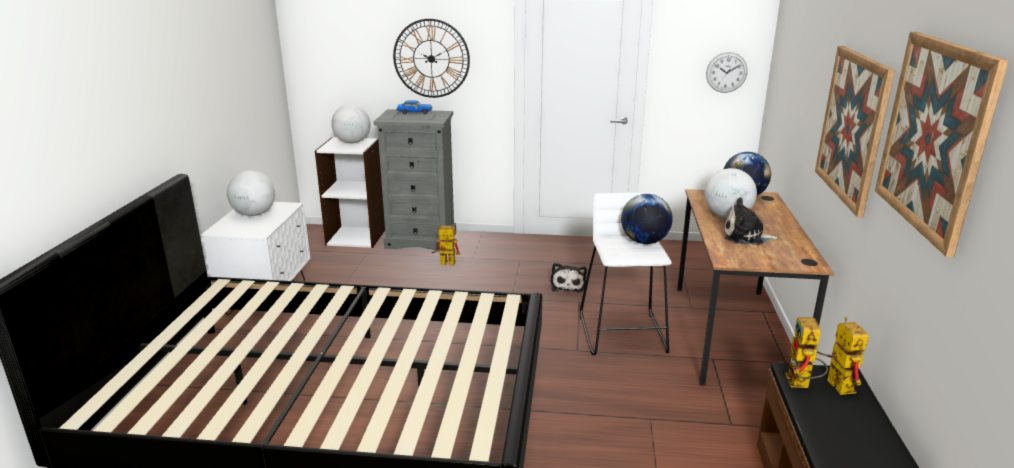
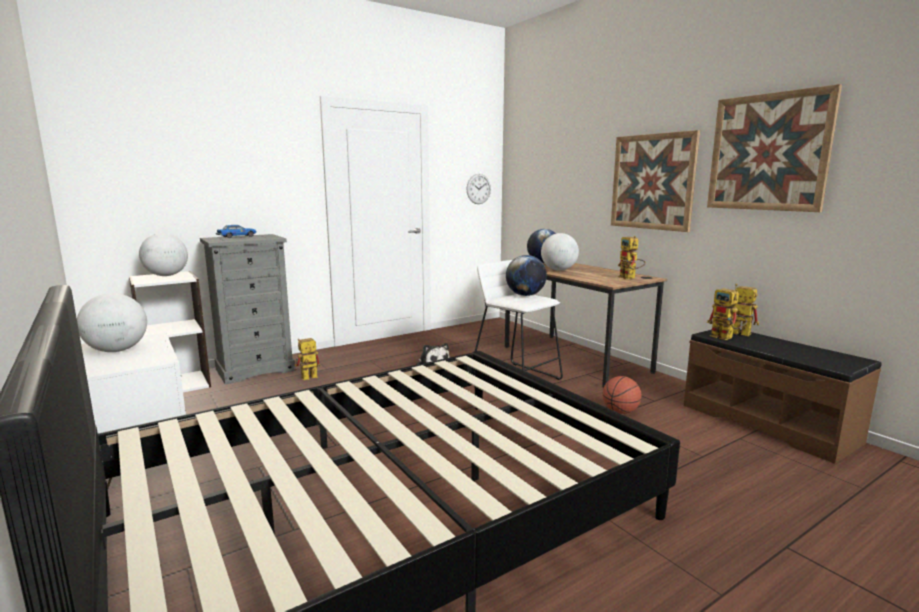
camera: 40 degrees left, 10 degrees down
wall clock [393,19,470,98] -> none
plush toy [724,198,780,245] -> none
none -> basketball [603,376,641,414]
none -> toy robot [618,236,646,279]

